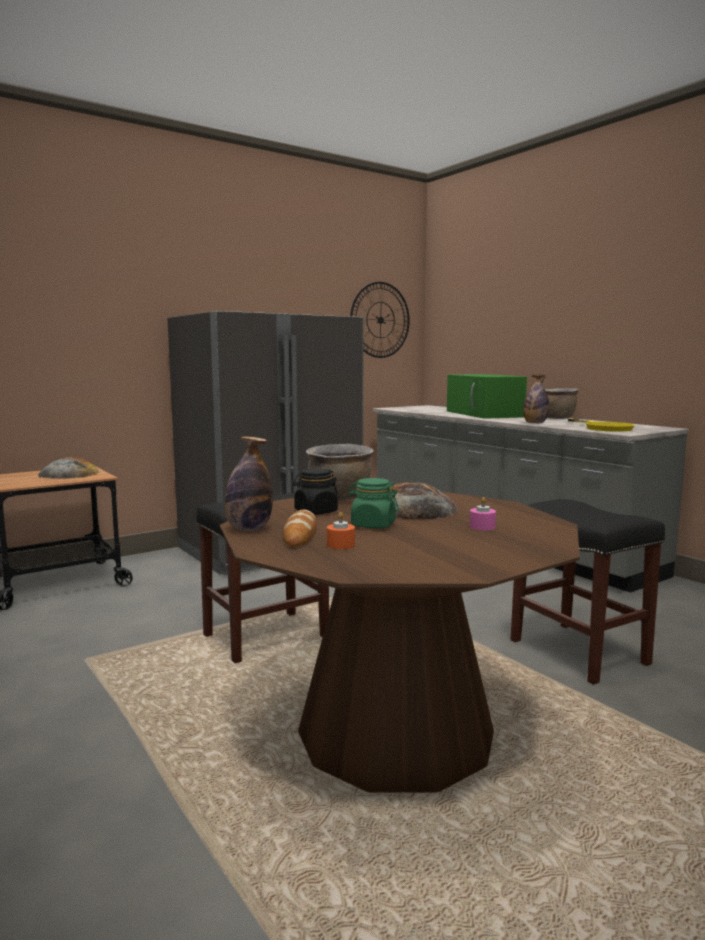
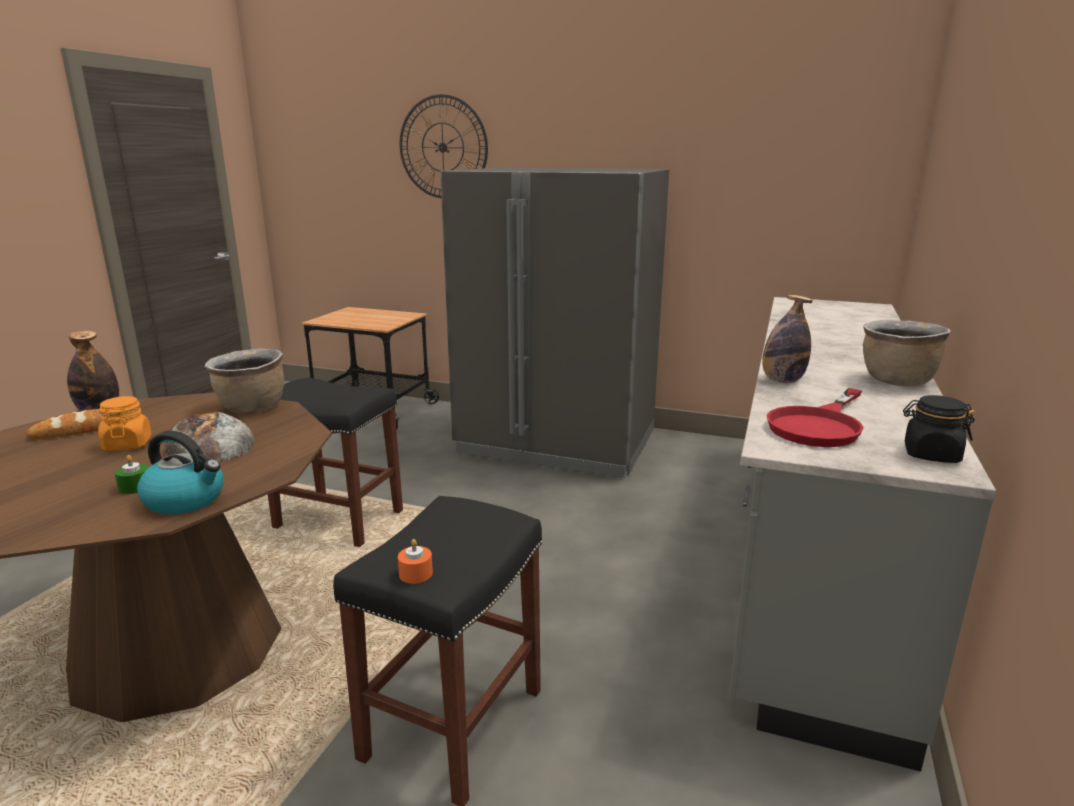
camera: 55 degrees right, 10 degrees up
bread [38,457,99,479] -> none
black jar [293,468,338,515] -> black jar moved to [903,395,975,463]
orange candle [327,512,355,549] -> orange candle moved to [398,539,433,584]
green jar [348,478,399,529] -> orange jar [98,396,152,451]
wall clock [350,282,410,358] -> wall clock moved to [400,94,488,198]
green microwave [447,374,527,419] -> none
pink candle [470,497,496,530] -> green candle [115,455,148,494]
yellow frying pan [568,419,634,432] -> red frying pan [766,388,864,447]
none -> kettle [137,431,224,514]

